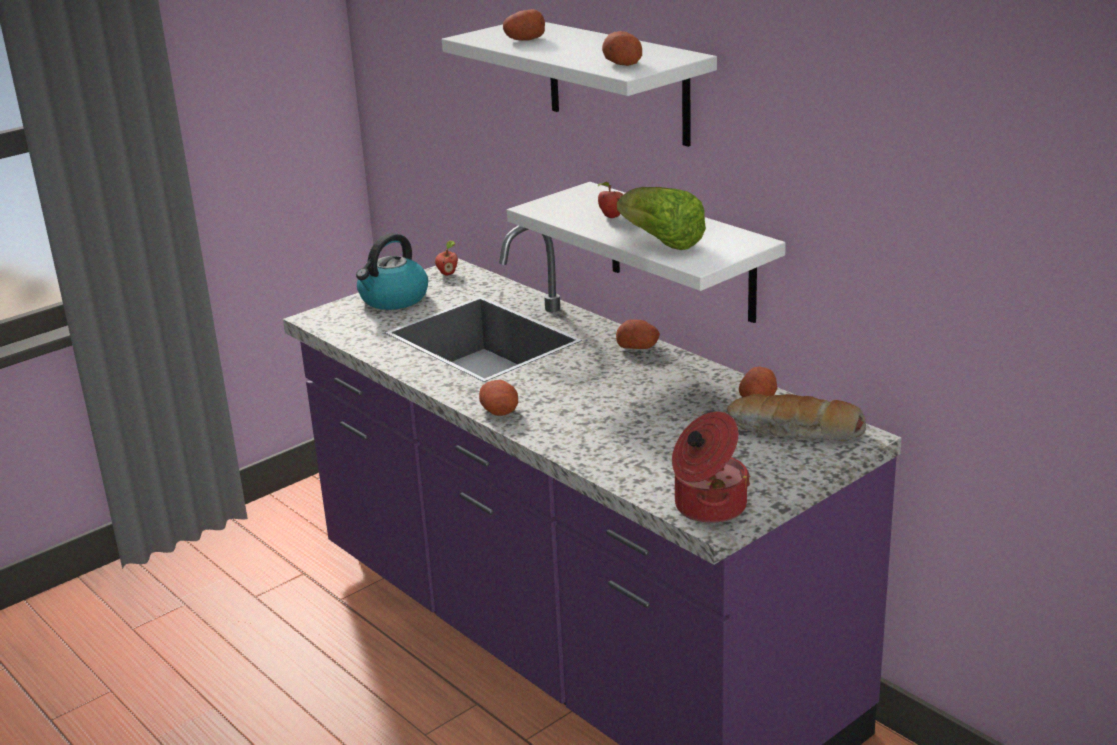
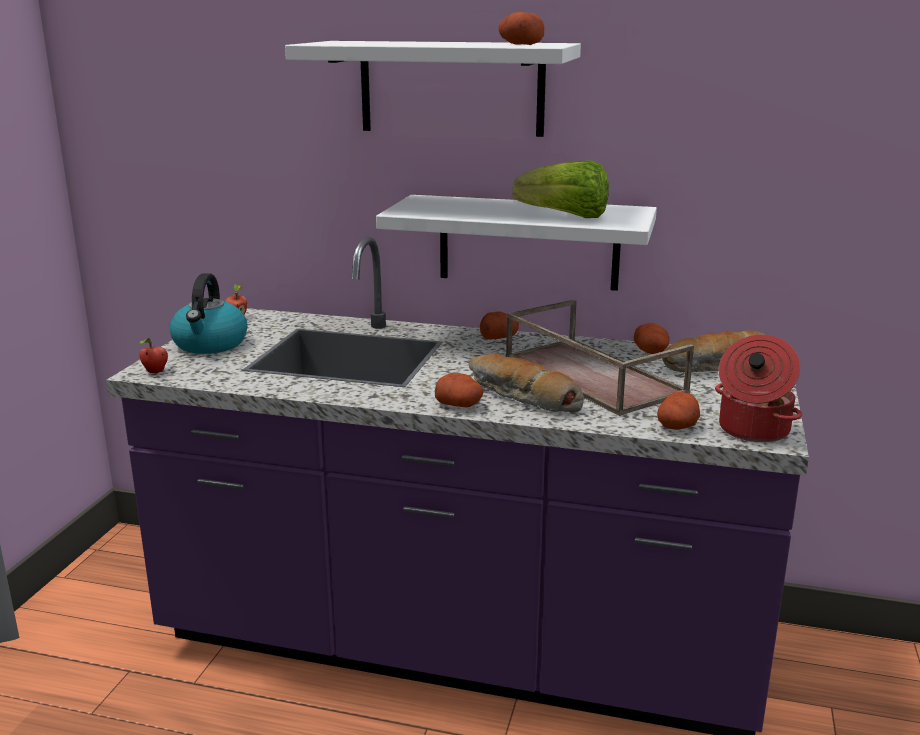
camera: 35 degrees left, 5 degrees down
potato [503,9,545,41] -> potato moved to [657,391,700,430]
apple [598,182,623,218] -> apple moved to [139,338,168,374]
none -> bread [469,353,584,412]
none -> brown tray [505,300,694,416]

